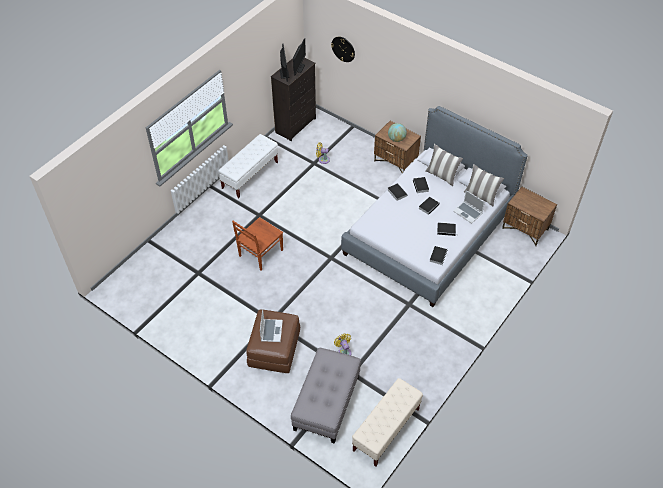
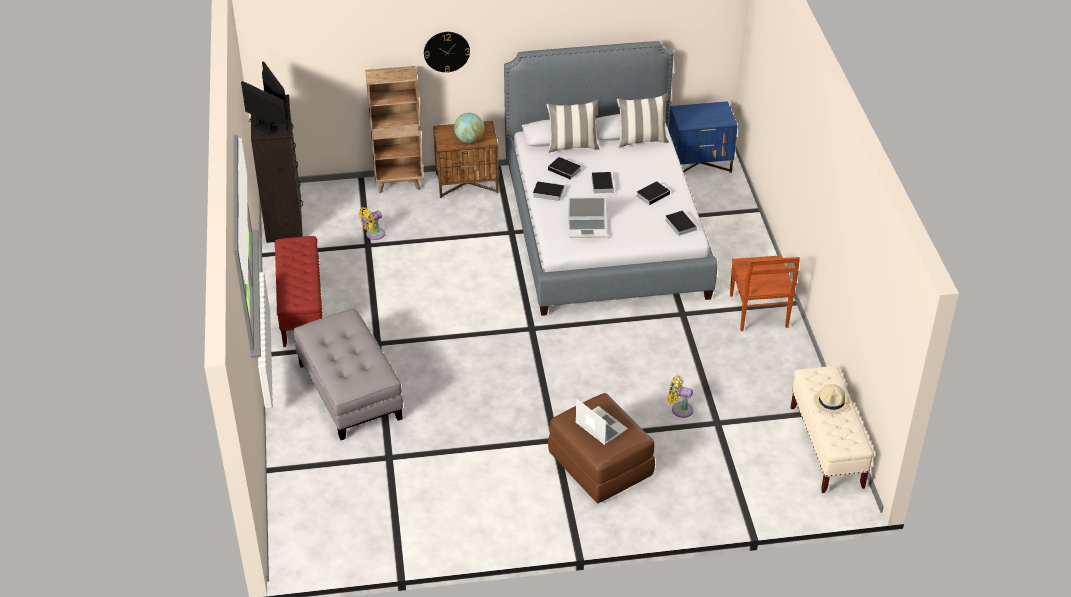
camera: 45 degrees left, 10 degrees down
white bench [218,134,278,198] -> red bench [275,236,323,347]
brown chair [232,217,283,271] -> brown chair moved to [730,255,800,331]
grey ottoman [291,348,361,444] -> grey ottoman moved to [294,308,403,440]
wall clock [331,36,355,62] -> wall clock moved to [424,32,470,73]
laptop [453,190,485,224] -> laptop moved to [568,197,606,238]
brown nightstand [502,187,557,246] -> blue nightstand [669,101,738,173]
none -> brown bookcase [365,66,423,194]
none -> beige hat [814,384,850,414]

